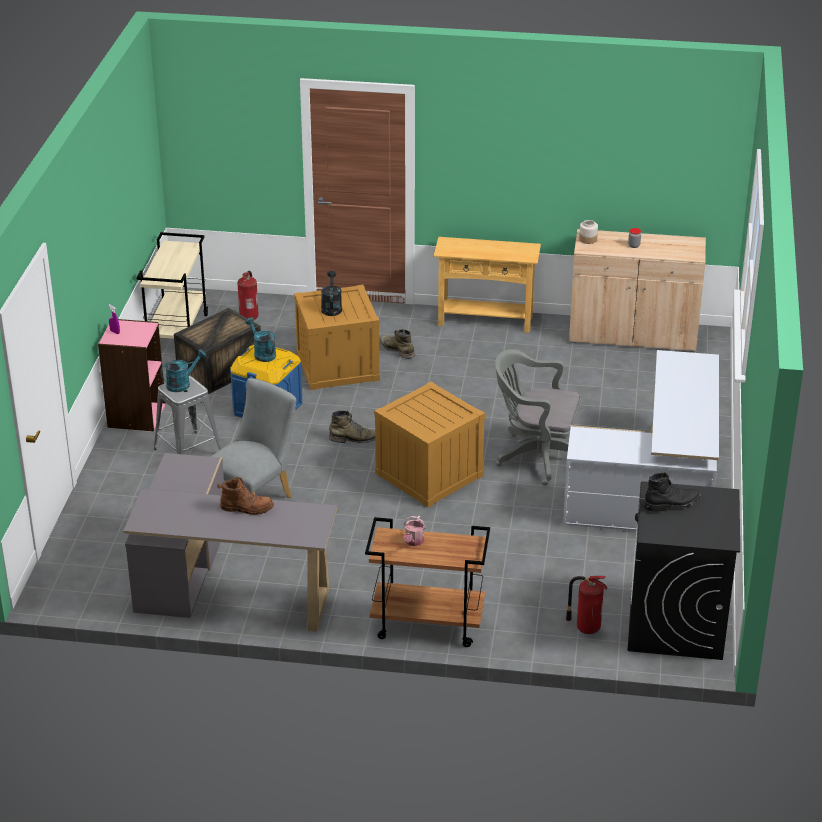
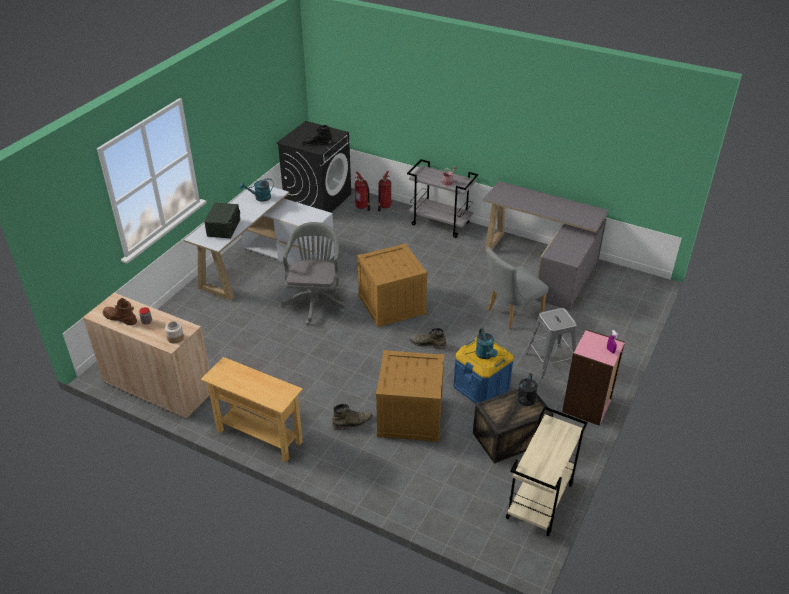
camera: 160 degrees left, 5 degrees up
turquoise watering can [161,349,206,392] -> turquoise watering can moved to [240,178,274,202]
brown boot [217,477,274,515] -> brown boot moved to [103,298,137,325]
fire extinguisher [237,271,258,320] -> fire extinguisher moved to [378,171,391,212]
black watering can [321,271,342,316] -> black watering can moved to [517,373,538,406]
brown cart [365,517,490,647] -> grey cart [407,159,478,238]
green boot [379,329,415,359] -> green boot turned 90 degrees counterclockwise [332,404,373,430]
grey office chair [495,349,581,485] -> grey office chair turned 120 degrees counterclockwise [281,222,346,325]
none -> radio [204,202,240,239]

